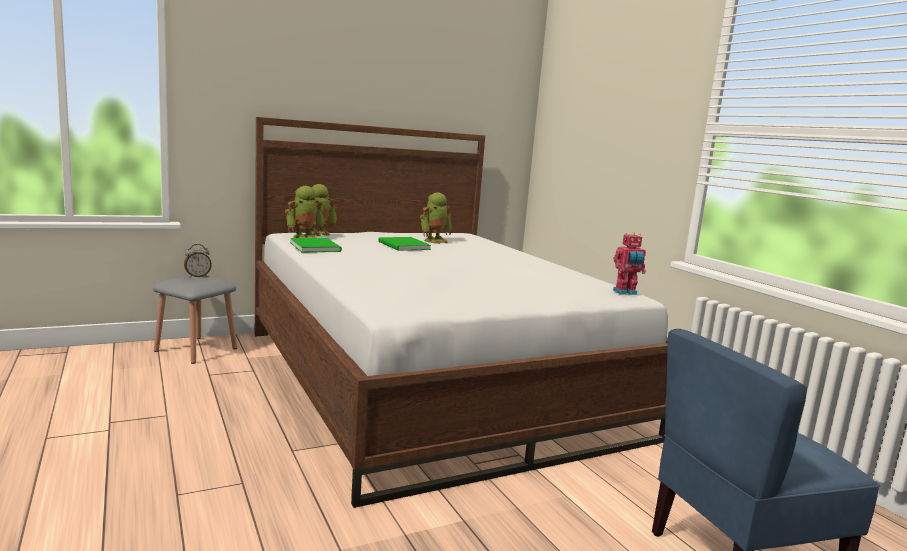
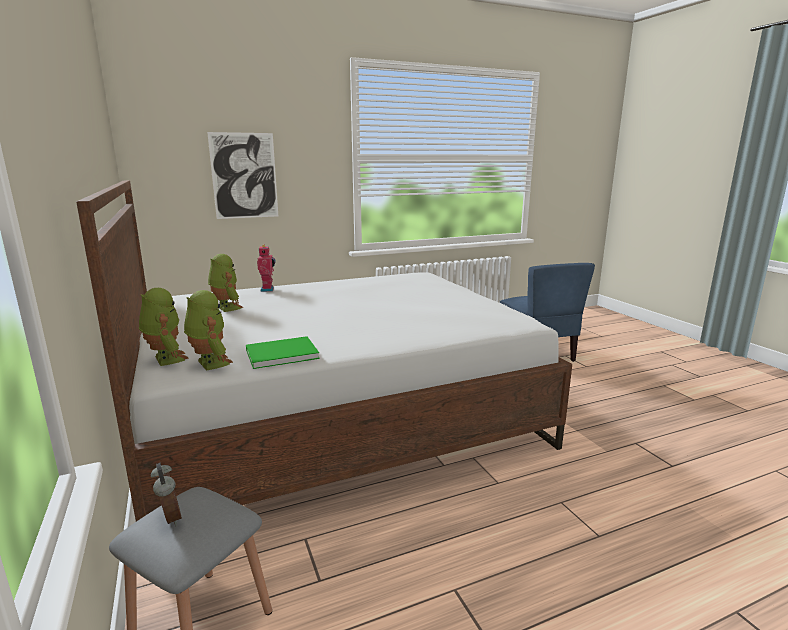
camera: 85 degrees left, 5 degrees up
green book [378,237,431,251] -> none
toy robot [613,232,646,295] -> toy robot moved to [257,245,276,292]
none -> picture [207,132,278,219]

